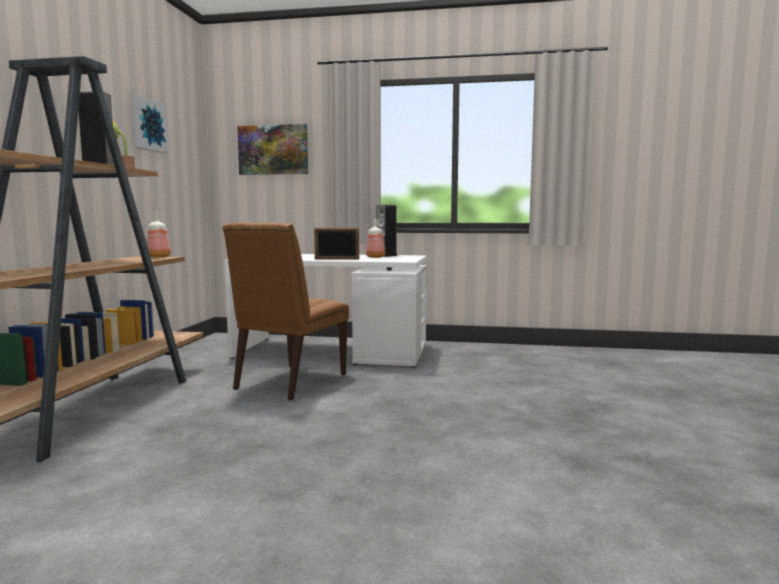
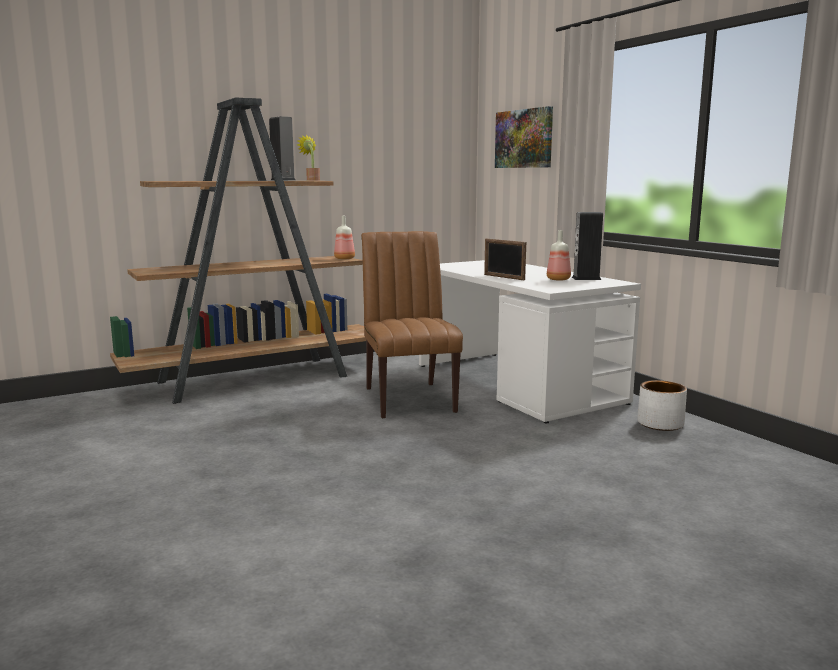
camera: 50 degrees right, 5 degrees up
picture [131,95,169,153] -> none
brown chair [222,222,349,400] -> brown chair turned 90 degrees clockwise [361,231,463,418]
none -> white planter [637,380,687,431]

